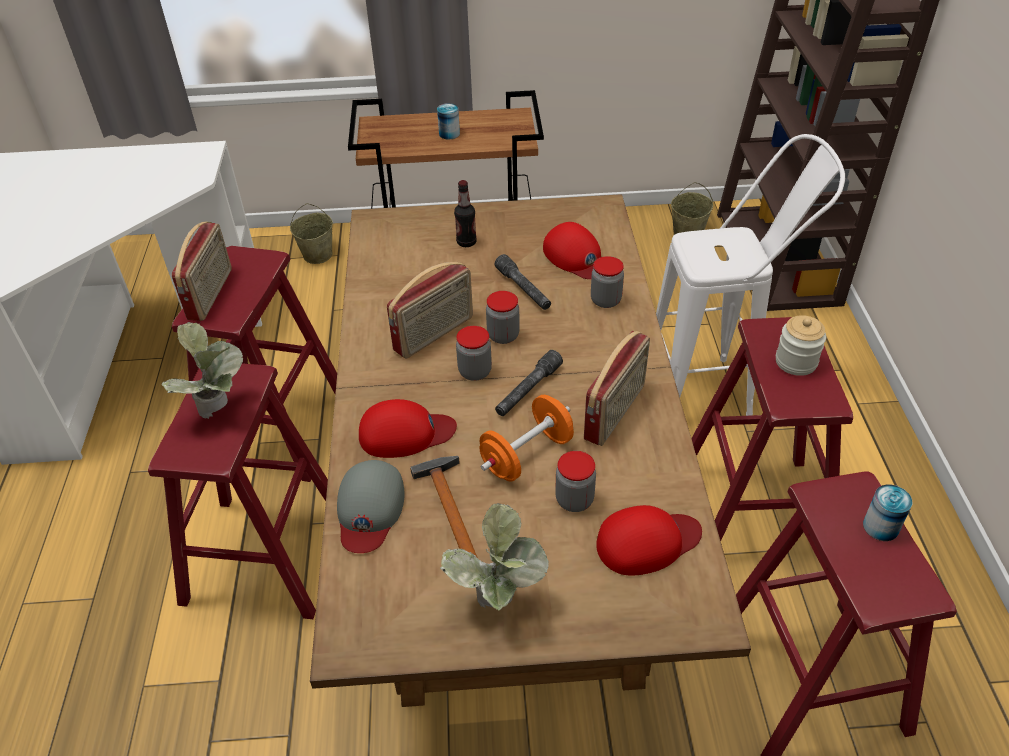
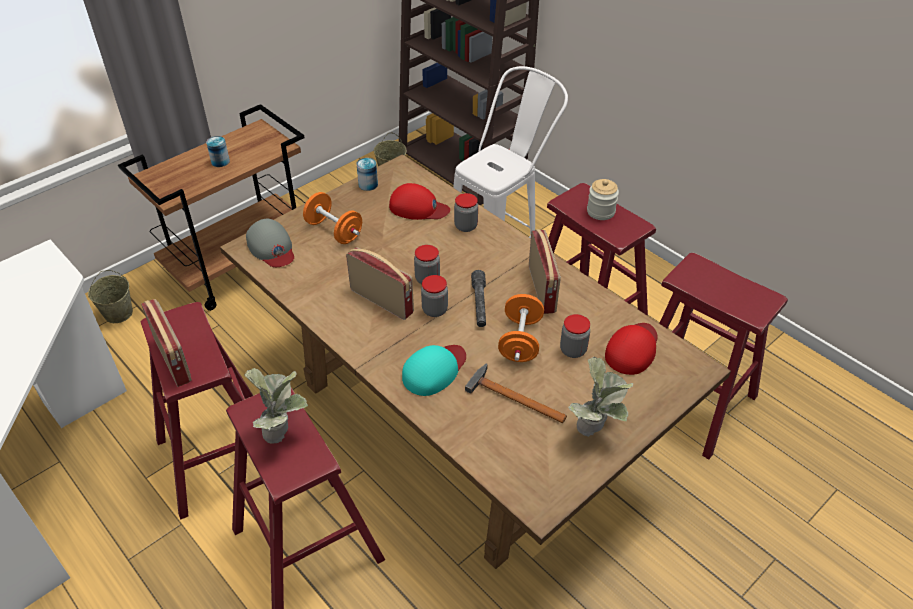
camera: 40 degrees left, 0 degrees up
grey cap [337,460,405,553] -> grey cap moved to [246,219,294,267]
red cap [359,399,457,458] -> turquoise cap [402,345,466,396]
radio [387,262,473,358] -> radio turned 60 degrees counterclockwise [346,247,414,320]
bottle [454,180,477,247] -> orange dumbbell [303,192,362,244]
grey flashlight [495,254,551,310] -> none
can [863,485,912,541] -> can moved to [356,158,378,191]

